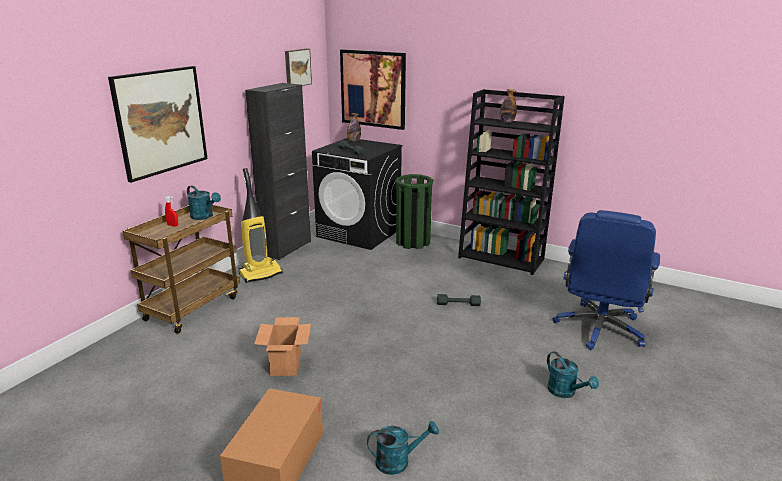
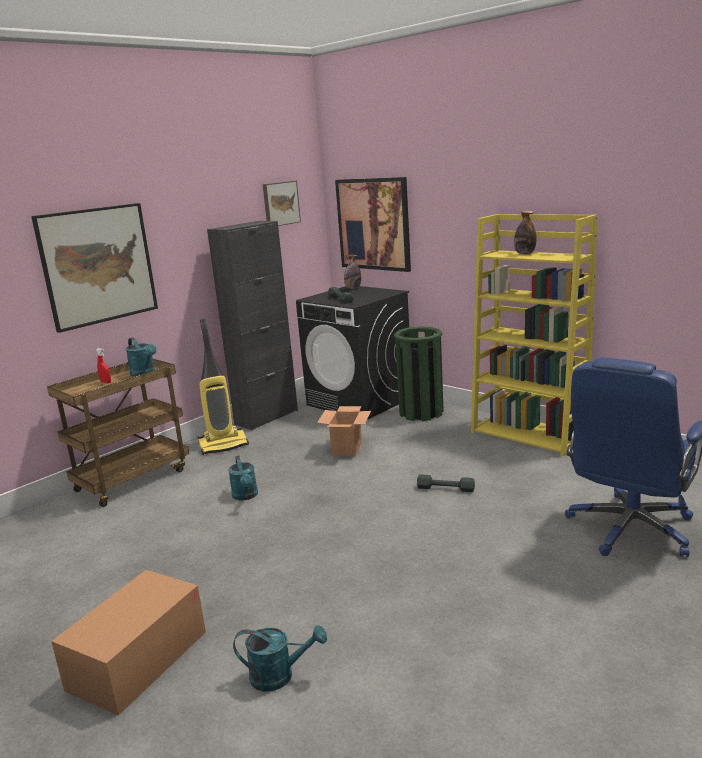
camera: 15 degrees right, 5 degrees down
cardboard box [254,317,311,376] -> cardboard box moved to [317,406,371,456]
black bookcase [458,89,565,275] -> yellow bookcase [471,214,597,456]
turquoise watering can [547,351,599,398] -> turquoise watering can moved to [228,456,258,500]

